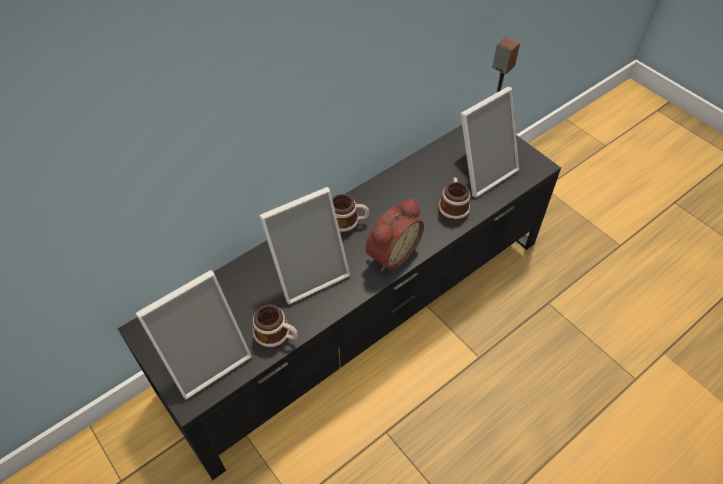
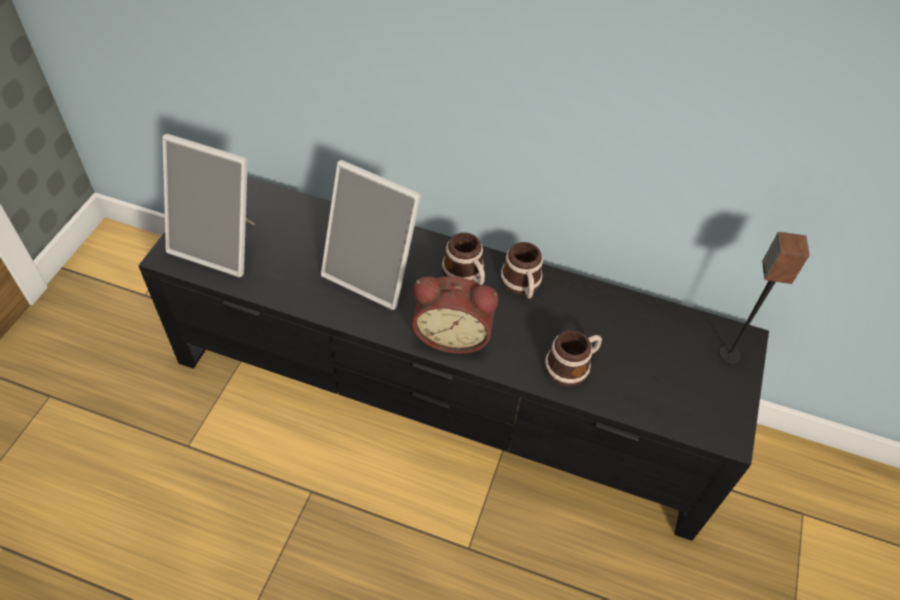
camera: 55 degrees right, 0 degrees up
mug [253,305,298,349] -> mug moved to [501,242,543,299]
picture frame [453,87,519,197] -> none

